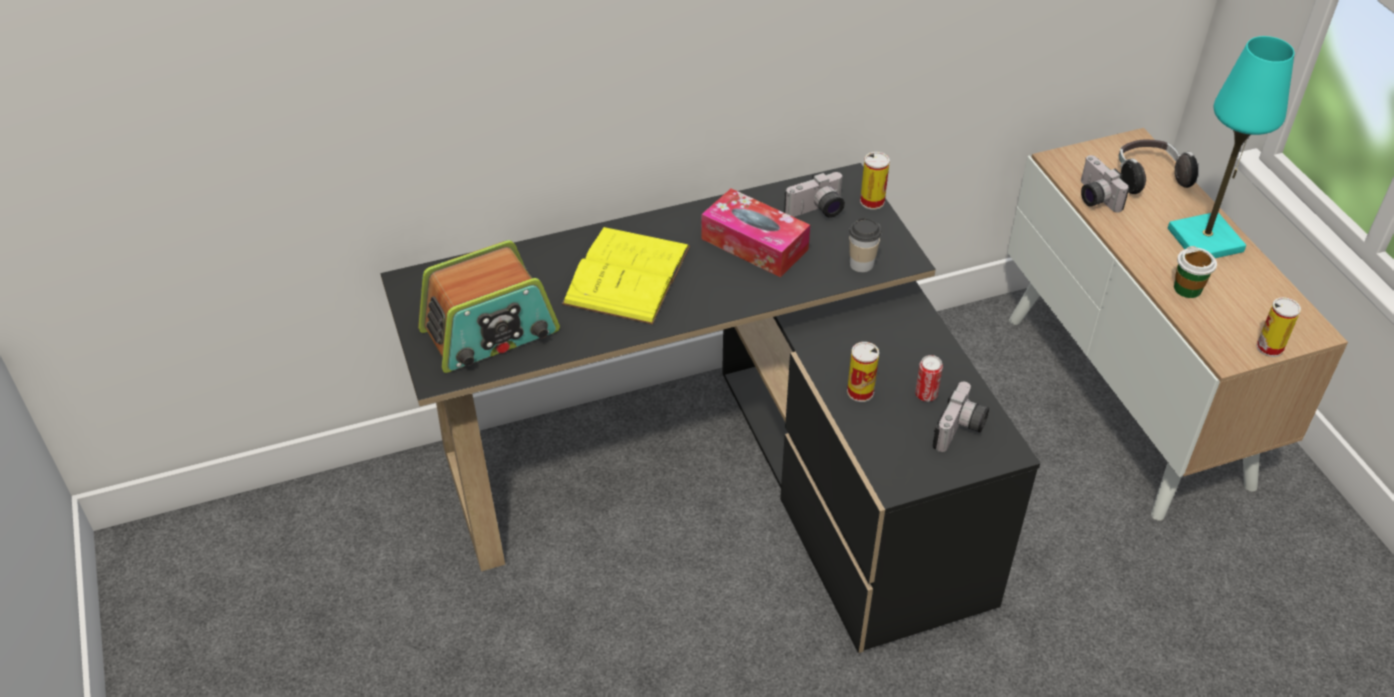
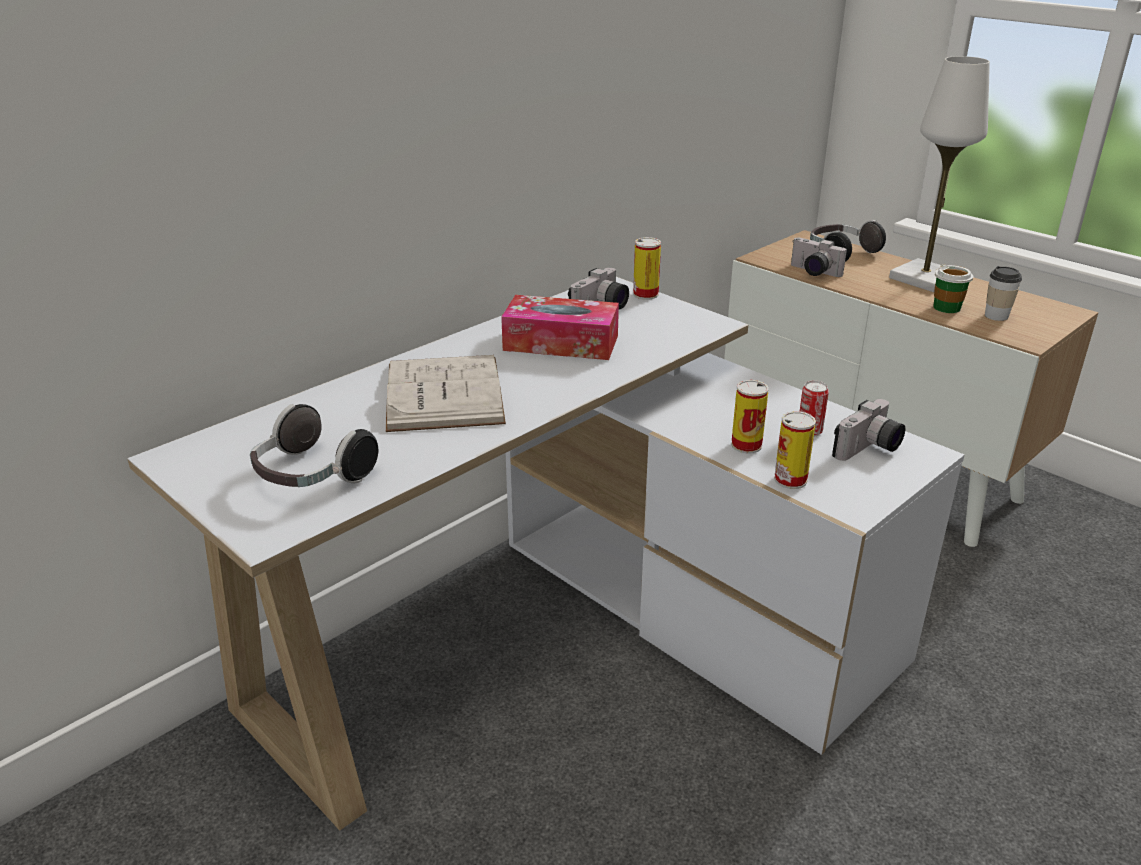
camera: 25 degrees left, 15 degrees down
black desk [381,163,1040,653] -> white desk [128,277,964,830]
radio [418,240,560,373] -> headphones [250,404,378,487]
yellow book [562,227,690,325] -> white book [386,355,506,432]
cup [849,217,882,272] -> cup moved to [985,266,1022,321]
camera [933,382,989,452] -> camera turned 45 degrees clockwise [832,399,905,461]
turquoise table lamp [1168,36,1295,258] -> white table lamp [889,56,990,292]
can [1256,297,1301,357] -> can moved to [774,411,816,489]

